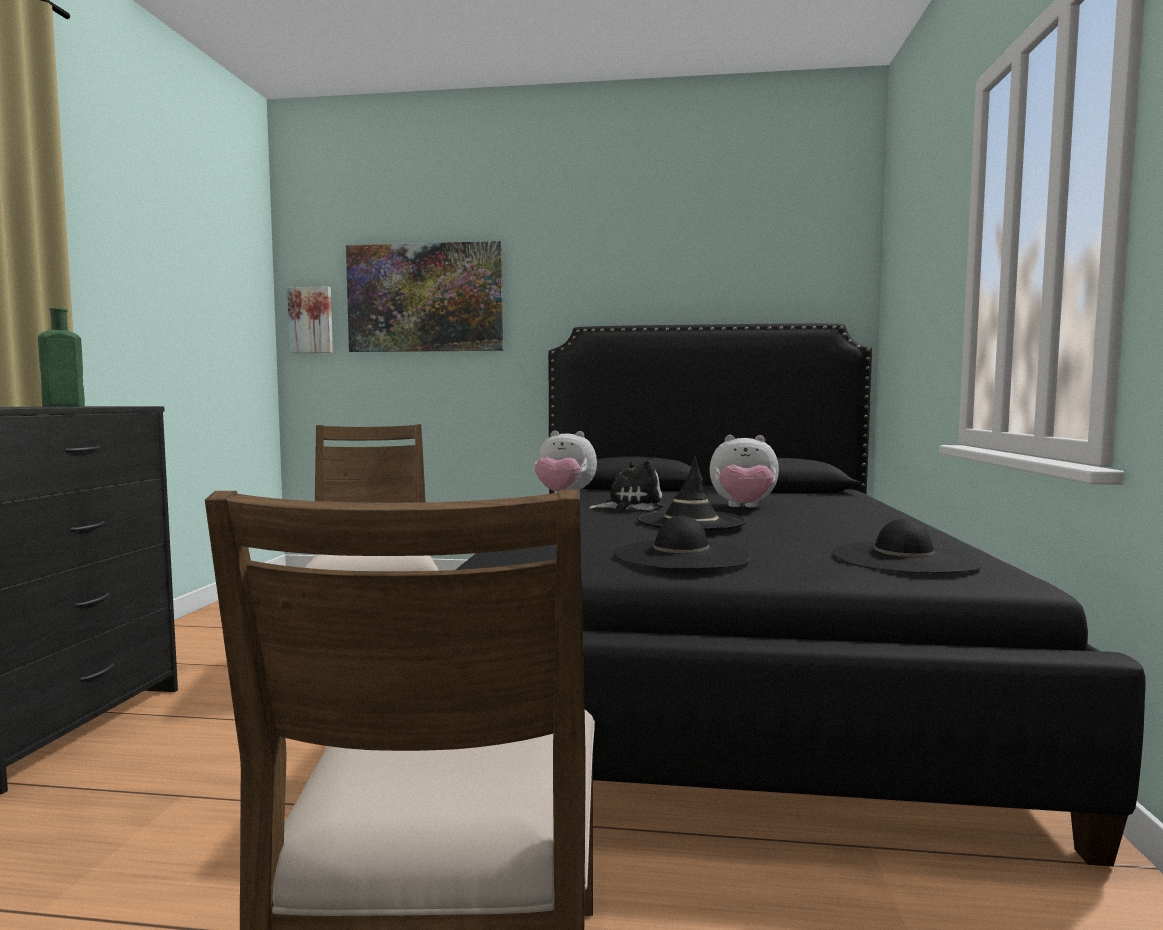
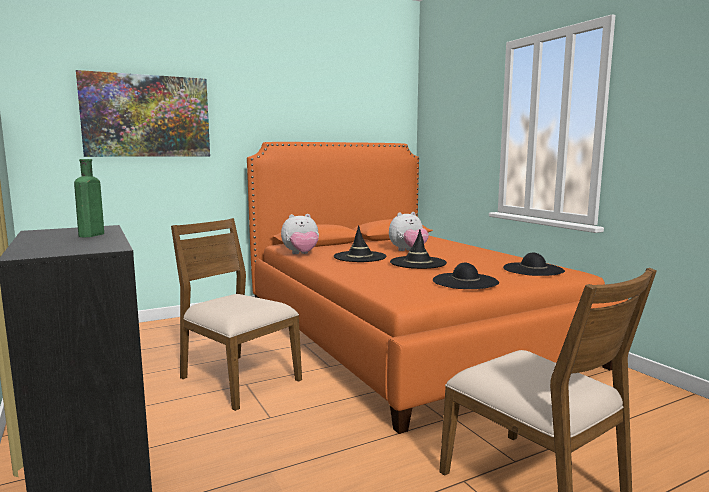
camera: 35 degrees left, 5 degrees up
picture [287,286,333,353] -> none
black bed [456,323,1145,867] -> orange bed [247,142,628,434]
plush toy [588,460,665,510] -> black hat [334,225,386,262]

